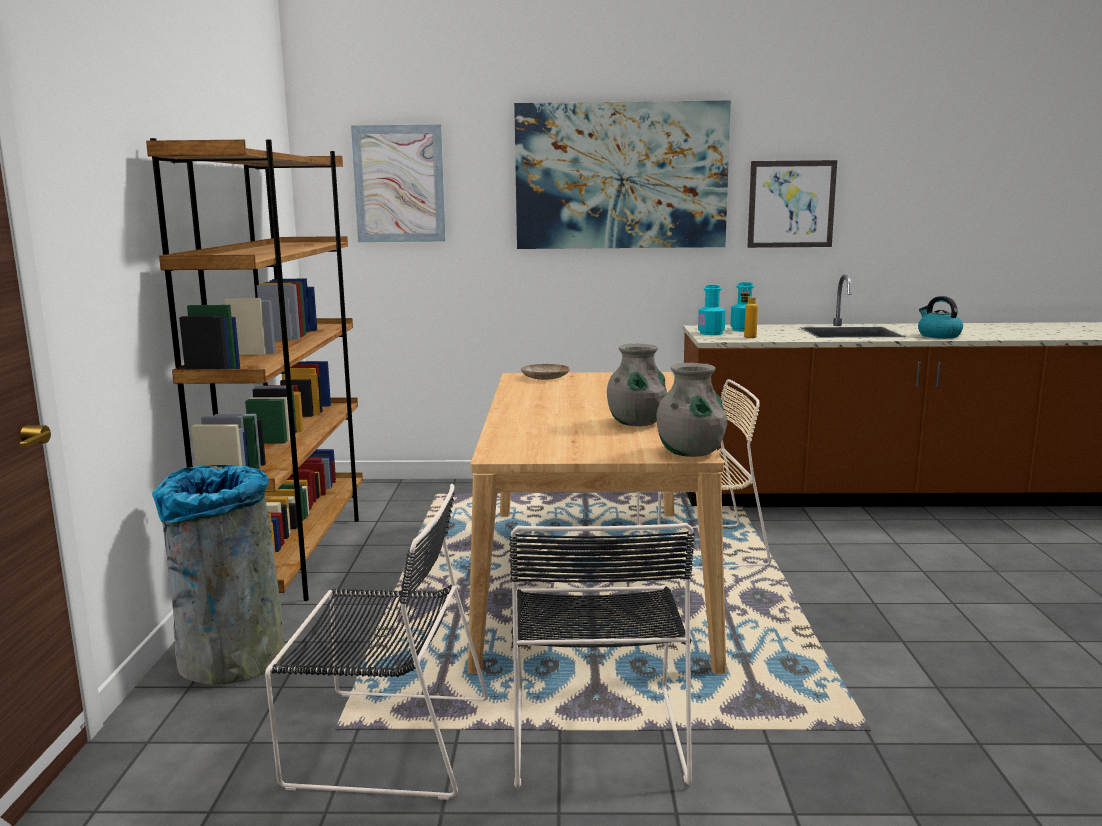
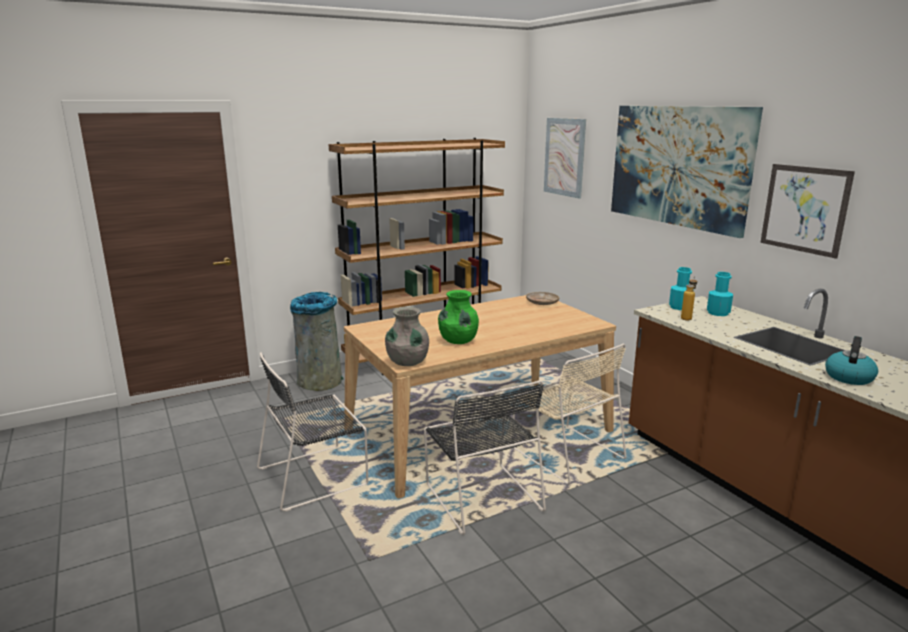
camera: 60 degrees right, 5 degrees up
black chair [265,484,488,800] -> black chair moved to [424,380,546,535]
grey vase [607,344,667,426] -> green vase [438,290,479,344]

